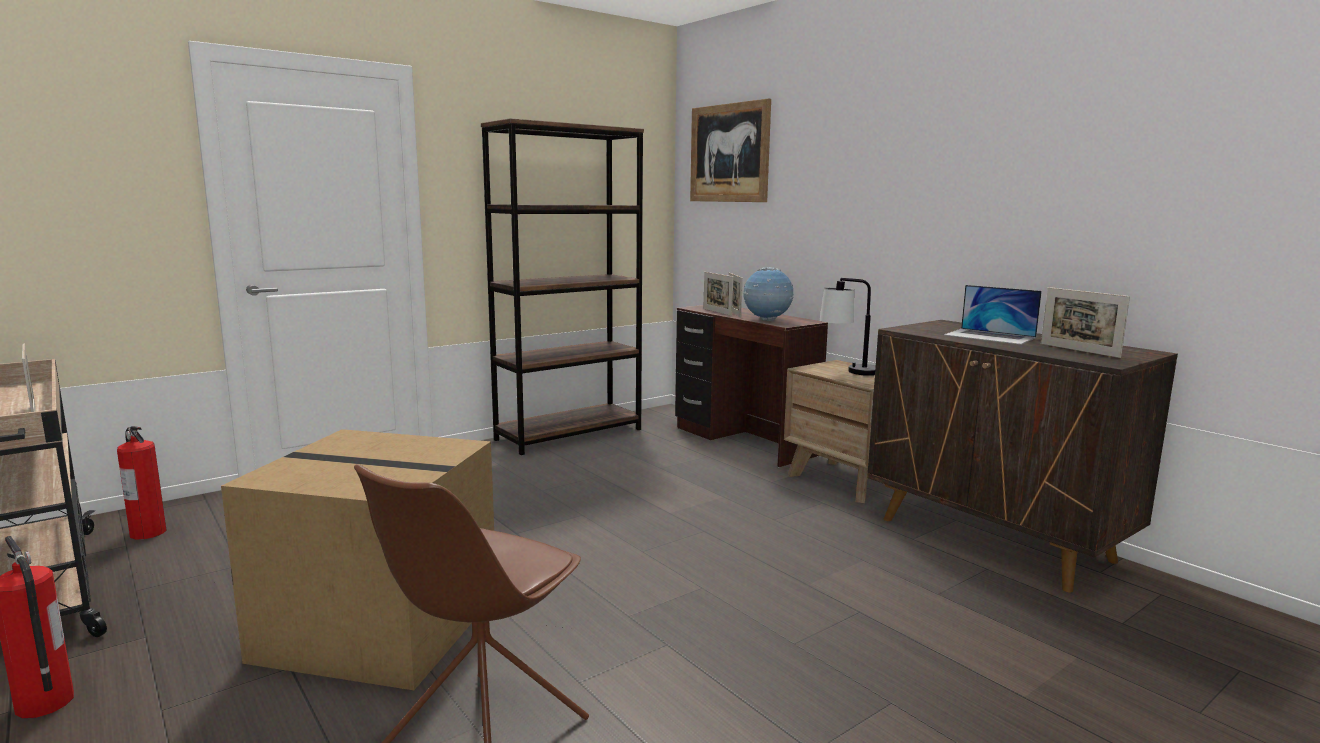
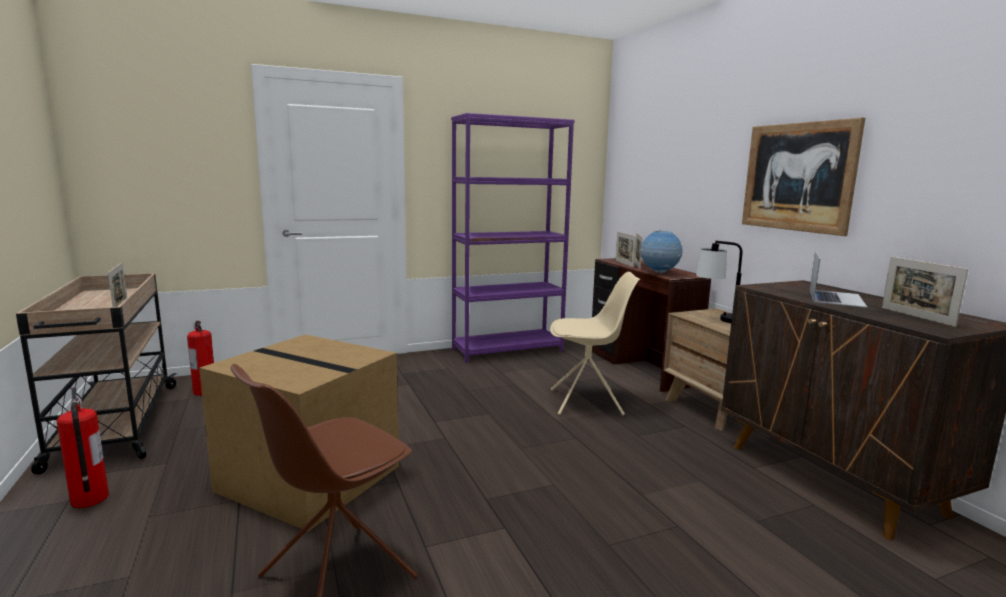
camera: 15 degrees right, 0 degrees up
brown bookcase [481,118,644,455] -> purple bookcase [451,113,575,363]
picture [690,98,771,202] -> picture moved to [742,117,865,236]
laptop [944,285,1042,345] -> laptop turned 120 degrees counterclockwise [810,251,867,308]
none -> beige chair [550,272,640,415]

